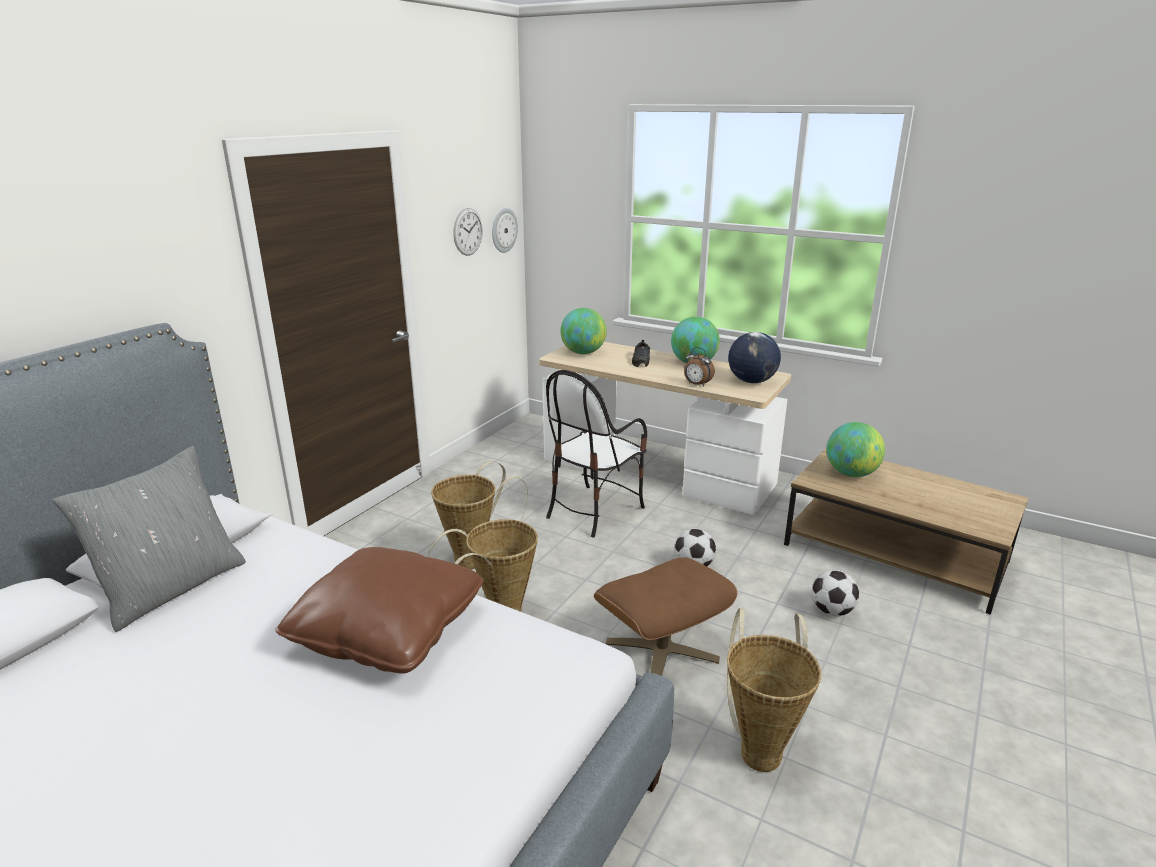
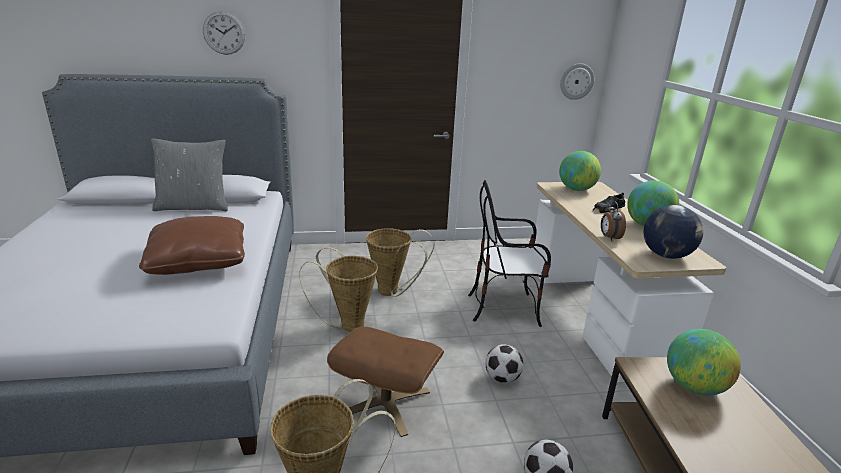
camera: 50 degrees right, 0 degrees up
wall clock [453,208,483,256] -> wall clock moved to [203,11,245,55]

